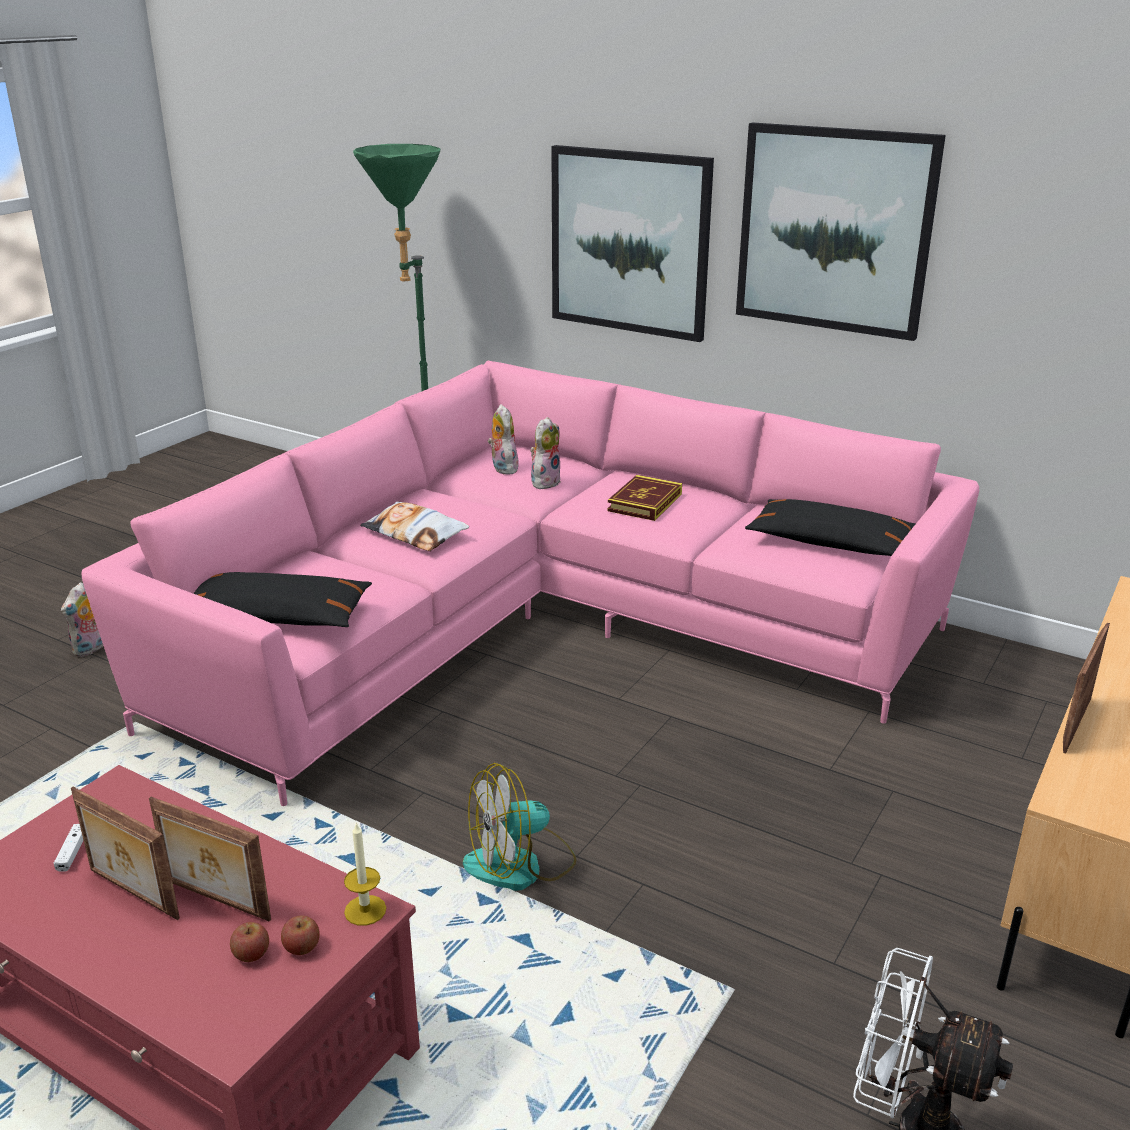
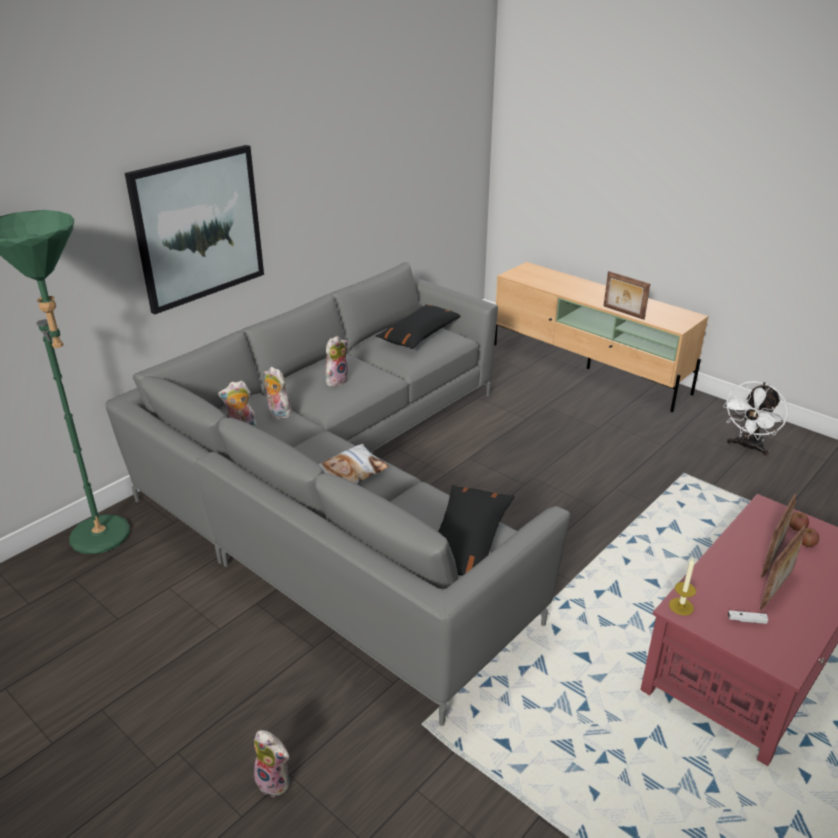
camera: 80 degrees left, 5 degrees up
pink sofa [81,361,979,806] -> grey sofa [106,262,570,726]
candle [344,822,386,926] -> candle moved to [669,558,696,616]
fan [463,763,576,891] -> none
book [607,475,682,521] -> plush toy [325,336,348,387]
picture [736,123,946,341] -> none

